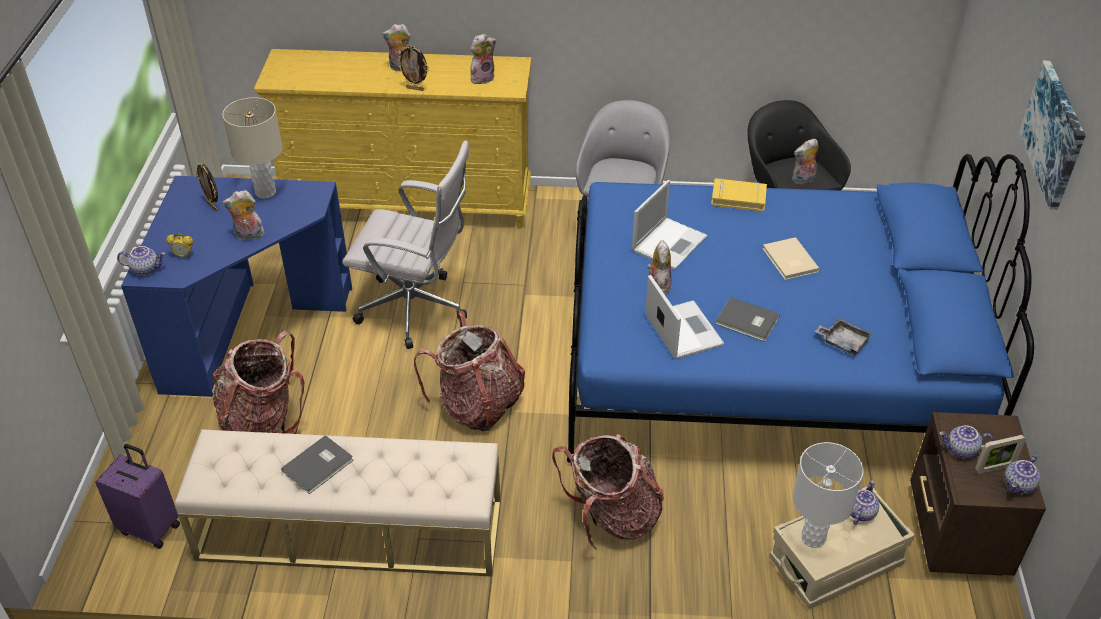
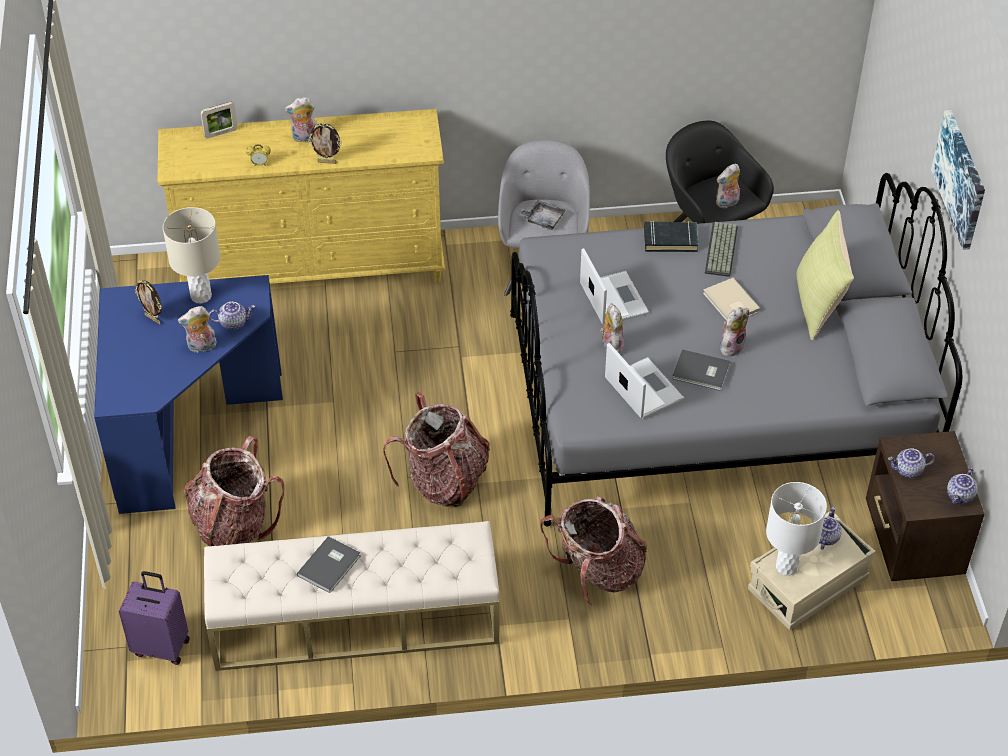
camera: 10 degrees left, 5 degrees up
teapot [117,246,165,276] -> teapot moved to [209,302,255,330]
alarm clock [166,234,193,258] -> alarm clock moved to [246,144,271,166]
white office chair [342,140,470,349] -> none
plush toy [470,34,496,84] -> plush toy moved to [720,307,749,356]
blue bed [567,154,1034,463] -> grey bed [510,173,962,526]
laptop [632,180,707,270] -> laptop turned 45 degrees counterclockwise [580,248,649,324]
yellow book [711,178,767,212] -> black book [644,221,699,252]
grey tray [815,318,872,356] -> grey tray moved to [518,200,566,230]
picture frame [975,435,1026,474] -> picture frame moved to [201,102,238,139]
none -> keyboard [705,222,738,277]
none -> yellow pillow [797,210,854,340]

